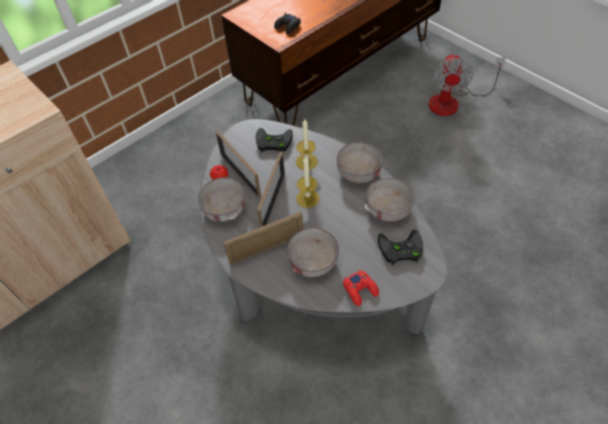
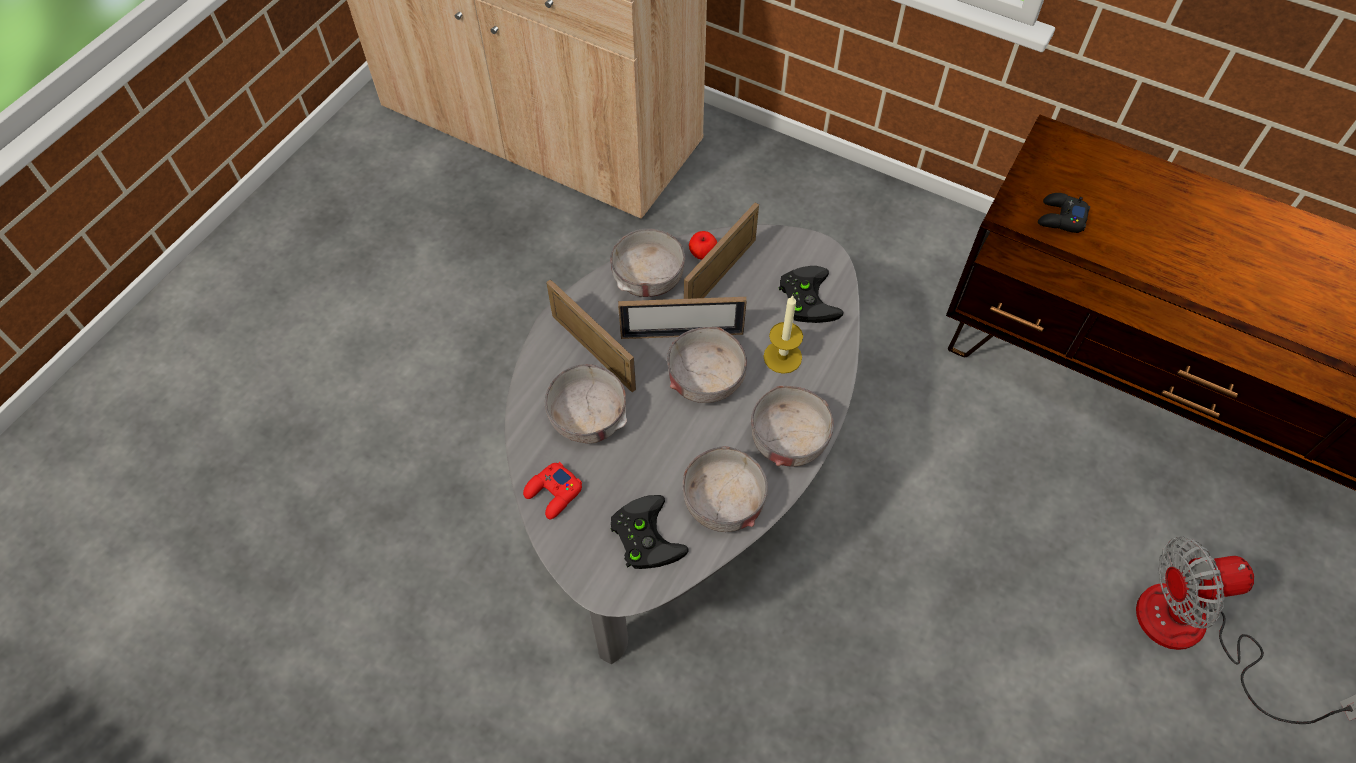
camera: 70 degrees right, 5 degrees up
candle [296,157,319,208] -> grey bowl [667,327,747,403]

